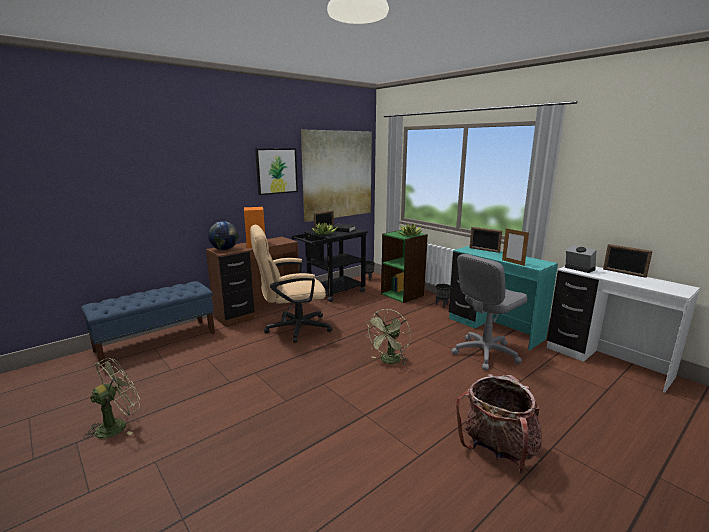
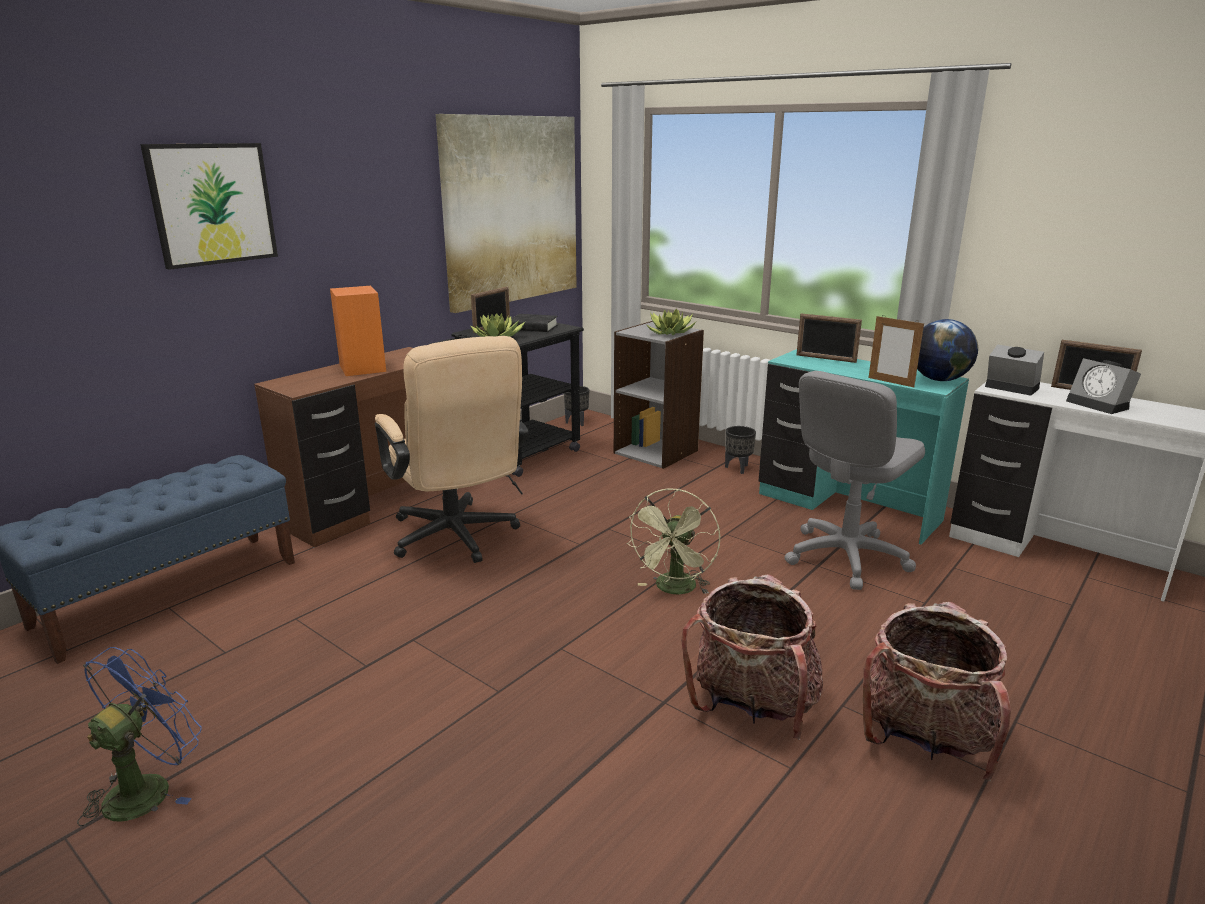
camera: 10 degrees left, 5 degrees up
green fan [84,358,140,439] -> blue fan [77,647,202,826]
globe [208,221,238,250] -> globe moved to [917,319,978,381]
beige office chair [250,225,333,343] -> beige office chair turned 90 degrees counterclockwise [375,336,529,563]
picture [255,148,298,195] -> picture moved to [140,143,278,270]
green bookcase [381,230,428,303] -> grey bookcase [614,321,704,469]
none -> backpack [681,575,823,740]
none -> alarm clock [1066,358,1141,414]

